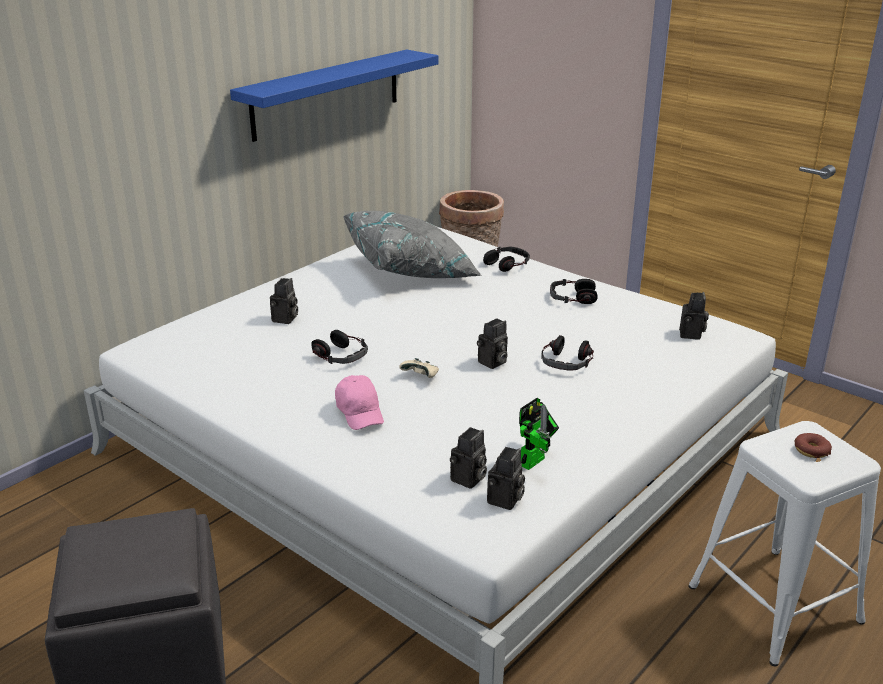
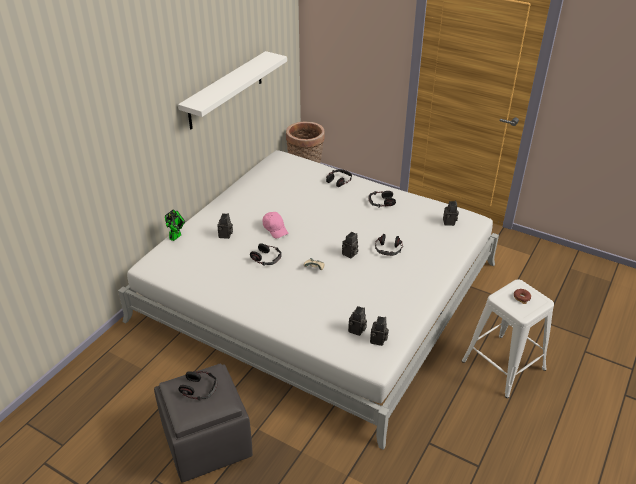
camera: 10 degrees left, 10 degrees up
blue shelf [230,50,438,142] -> white shelf [178,51,287,130]
pink cap [335,375,384,430] -> pink cap moved to [263,212,288,239]
grey pillow [343,211,482,278] -> none
toy robot [519,398,559,470] -> toy robot moved to [165,210,185,241]
none -> headphones [178,371,217,400]

